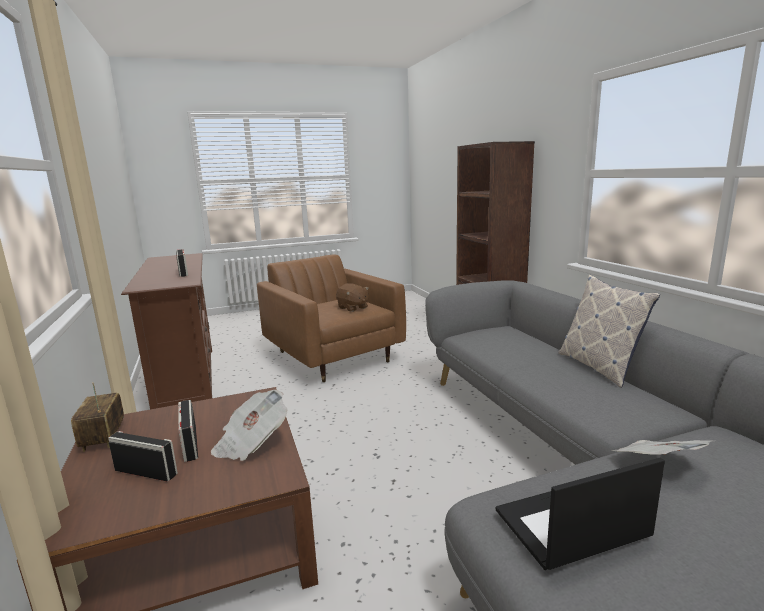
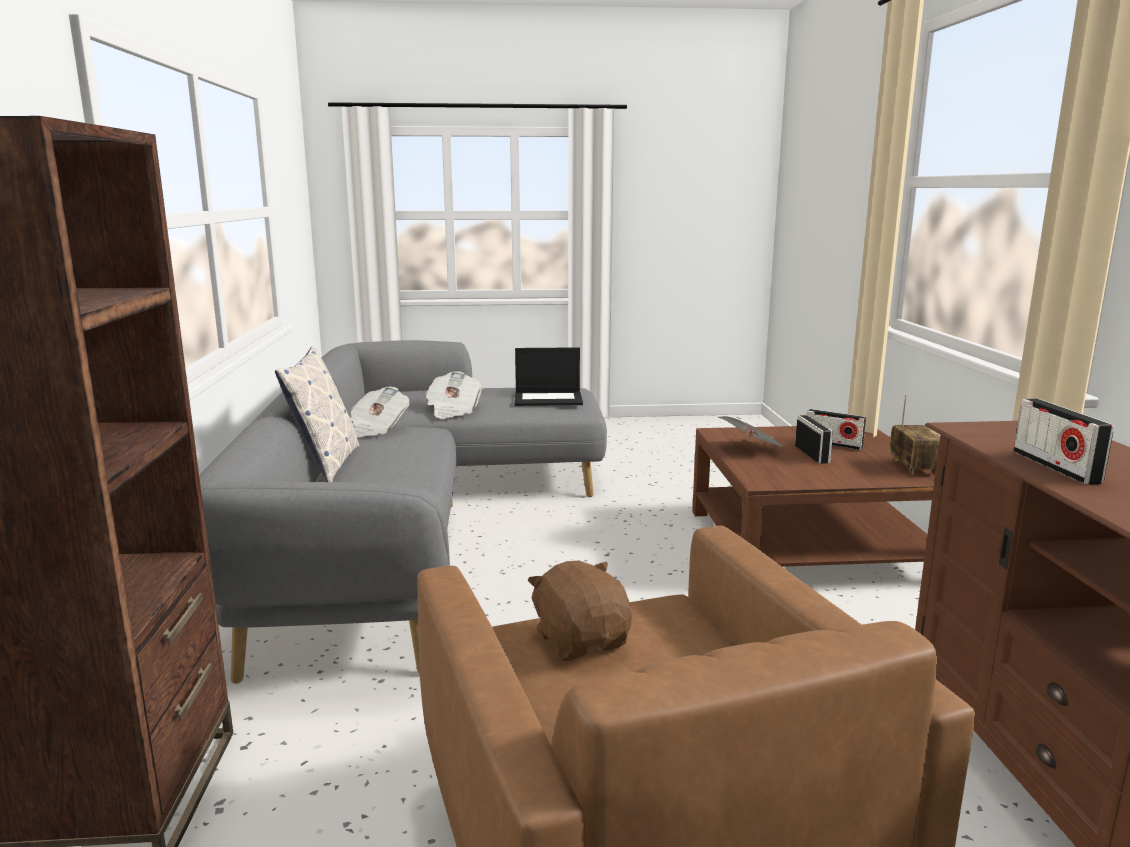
camera: 165 degrees left, 0 degrees up
none -> newspaper [350,387,410,437]

